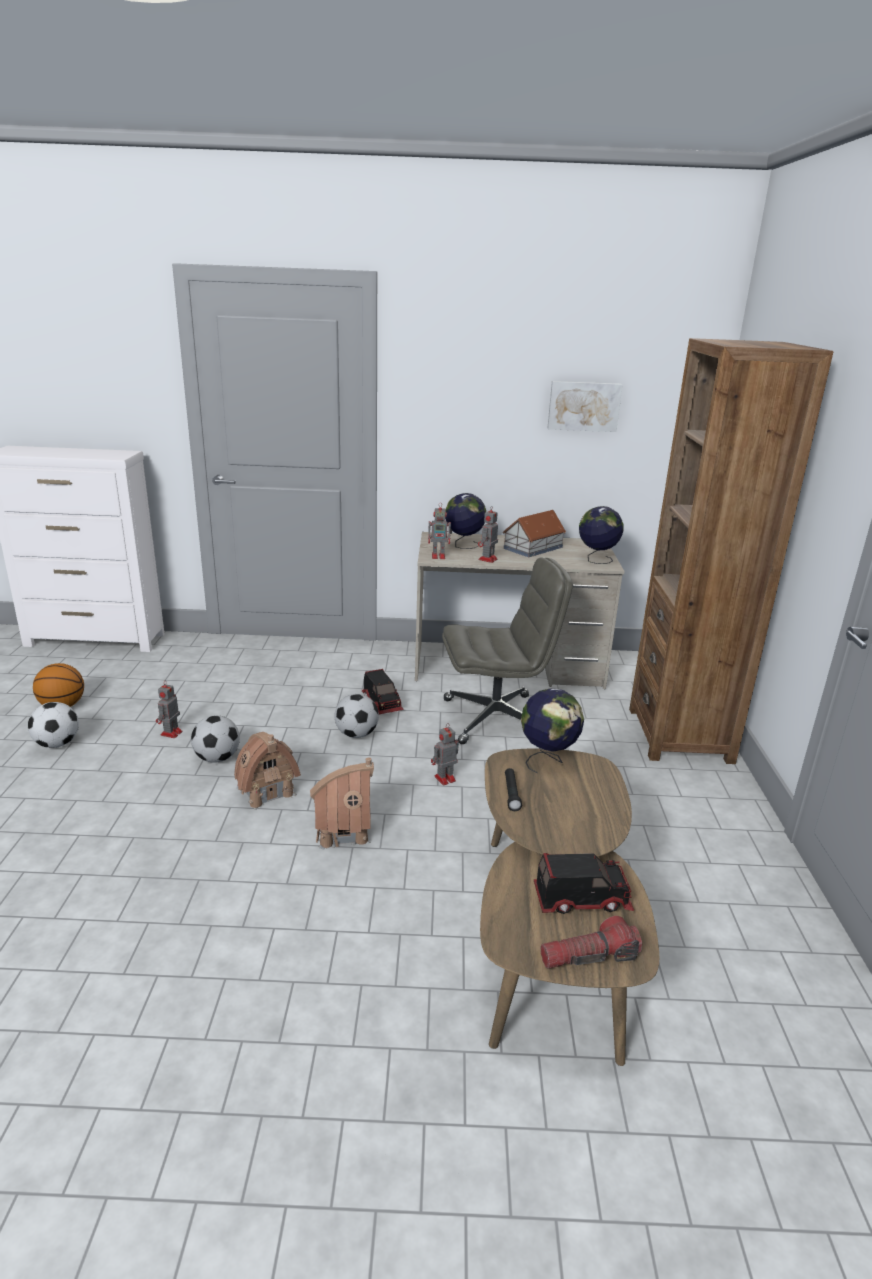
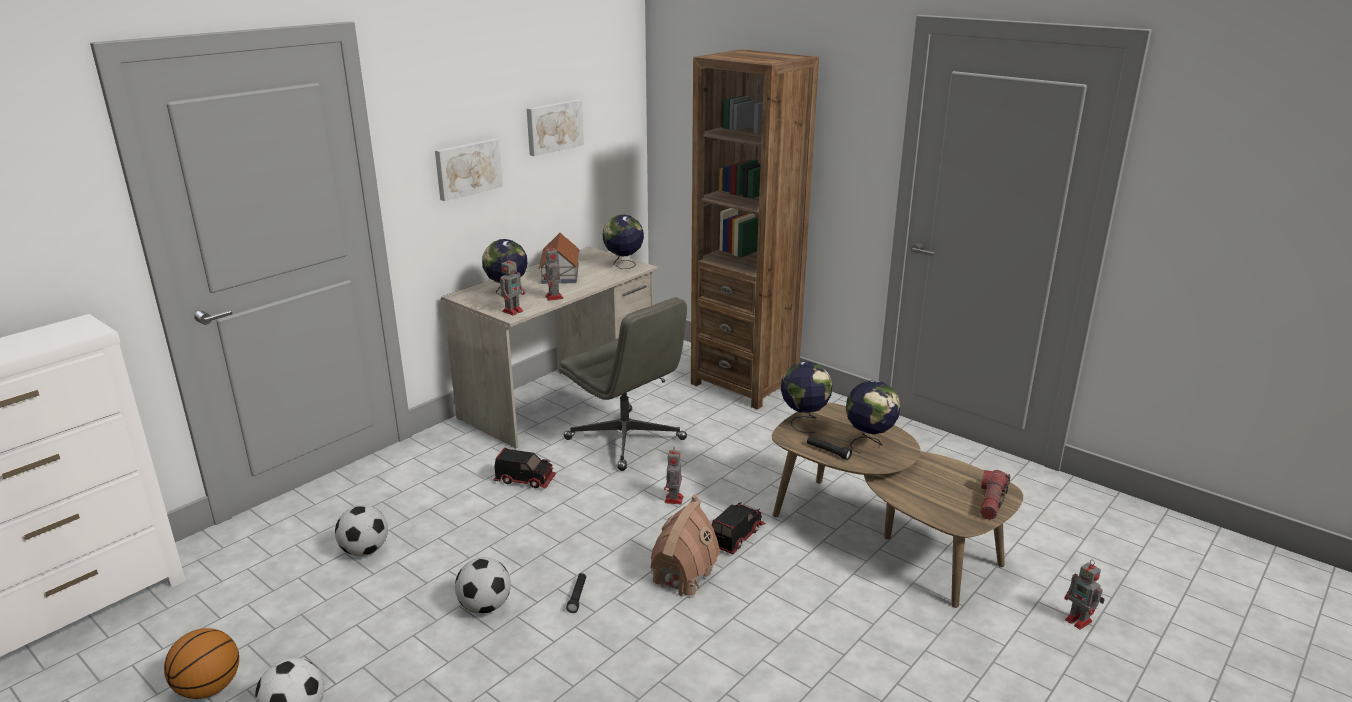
camera: 50 degrees left, 0 degrees up
toy robot [156,681,183,738] -> toy robot moved to [1064,560,1105,630]
toy house [234,732,301,810] -> black flashlight [566,573,586,613]
football [334,694,379,738] -> football moved to [335,505,388,556]
grey office chair [442,558,573,744] -> grey office chair turned 105 degrees clockwise [559,297,687,471]
toy truck [534,853,634,914] -> toy truck moved to [712,502,766,554]
none -> picture [435,138,503,201]
none -> globe [846,380,901,454]

